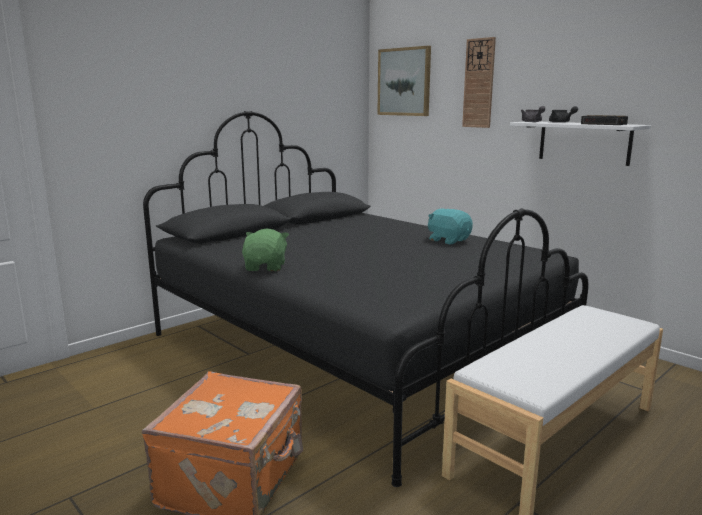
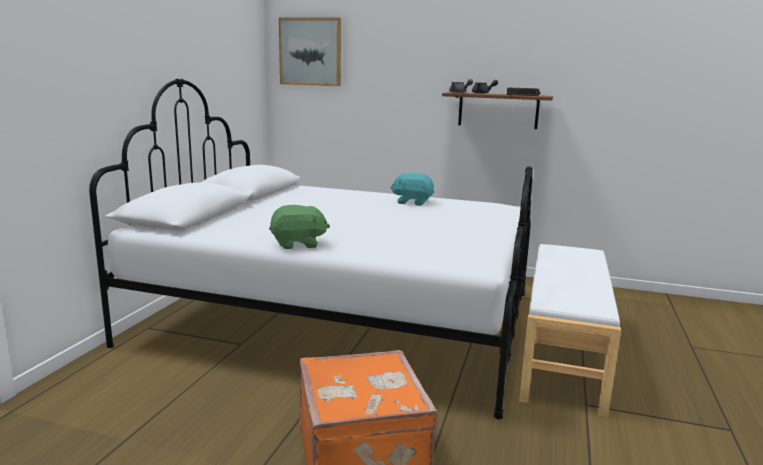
camera: 30 degrees left, 0 degrees up
black bed [143,111,589,487] -> white bed [89,79,533,420]
green plush toy [242,228,289,271] -> green plush toy turned 105 degrees clockwise [269,205,330,249]
wall clock [462,37,496,128] -> none
white shelf [510,122,651,166] -> brown shelf [442,92,553,129]

